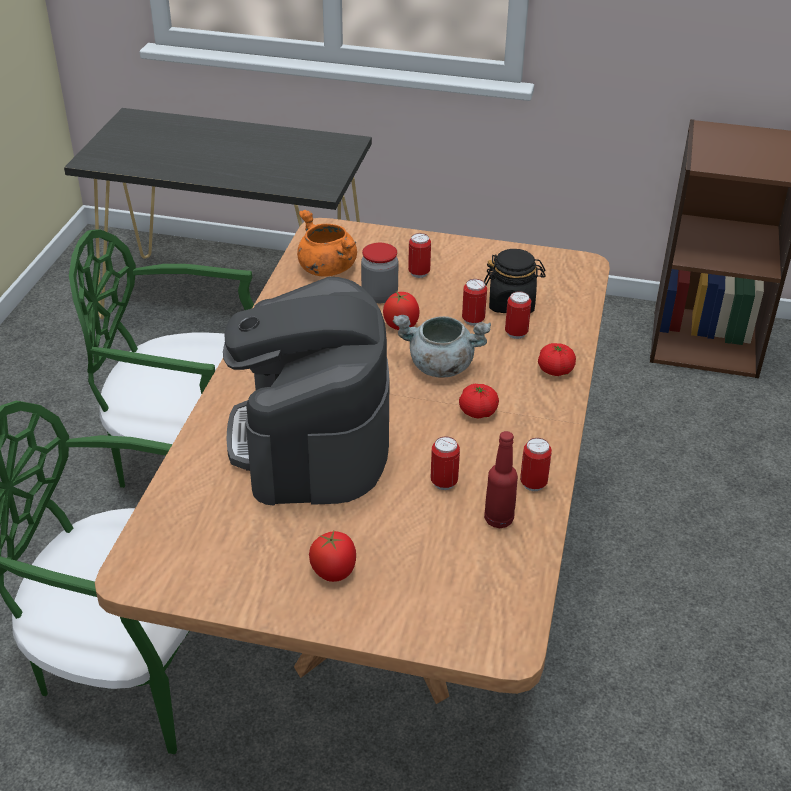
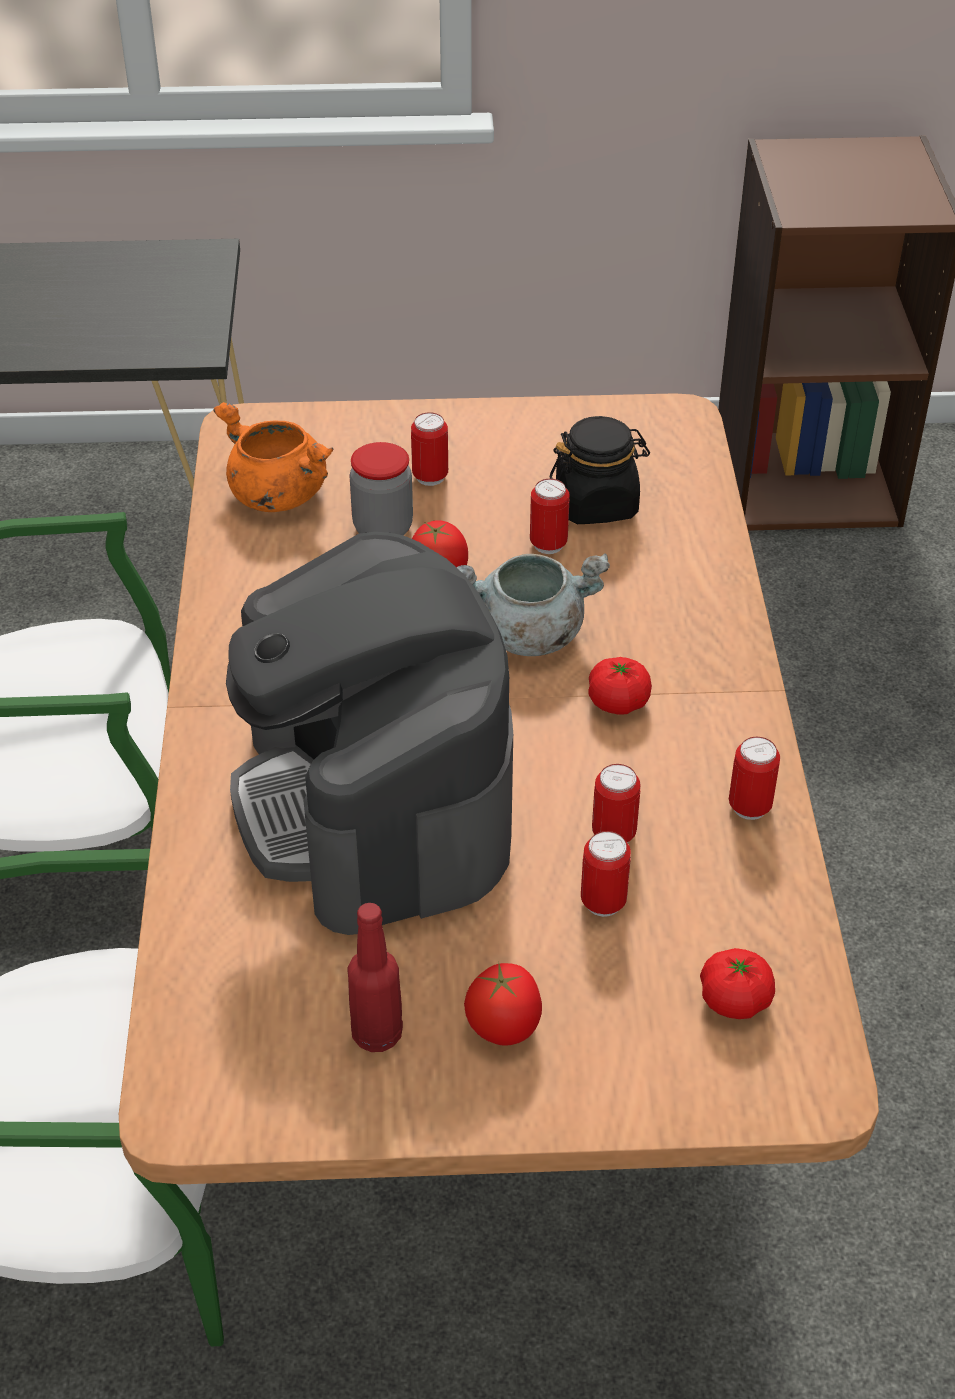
camera: 15 degrees left, 5 degrees up
red bottle [484,431,518,528] -> red bottle moved to [347,903,403,1052]
can [505,291,531,339] -> can moved to [581,831,631,917]
tomato [538,343,576,376] -> tomato moved to [700,948,775,1019]

